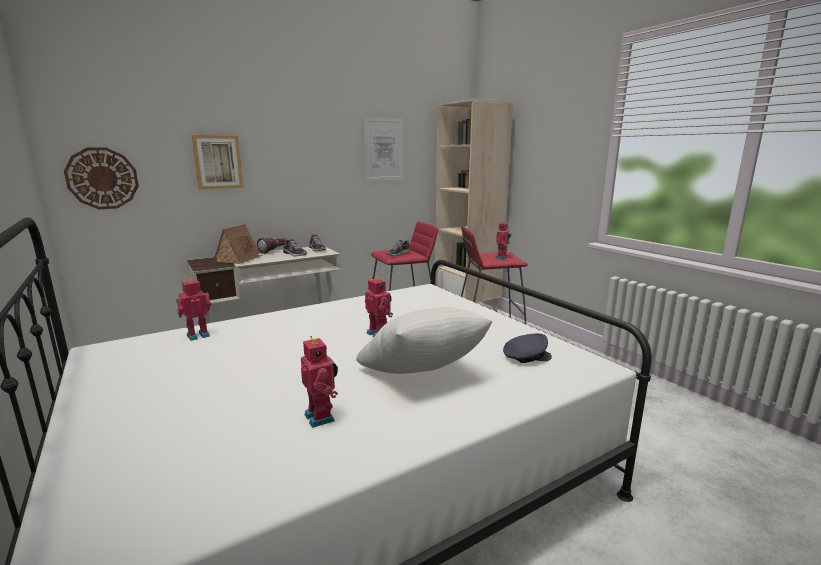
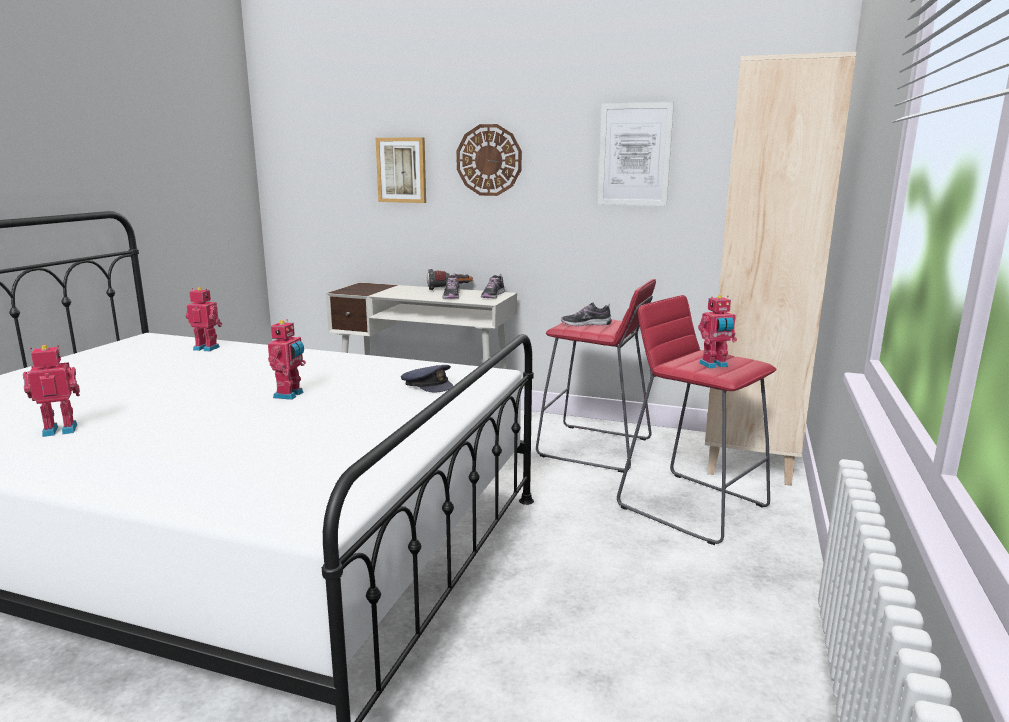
camera: 50 degrees right, 0 degrees up
wall clock [64,148,139,209] -> wall clock moved to [456,124,522,196]
toy house [214,224,262,264] -> none
toy robot [301,336,338,428] -> toy robot turned 135 degrees counterclockwise [23,345,80,437]
white pillow [356,307,492,374] -> none
grey cap [503,333,552,363] -> grey cap moved to [401,365,453,393]

